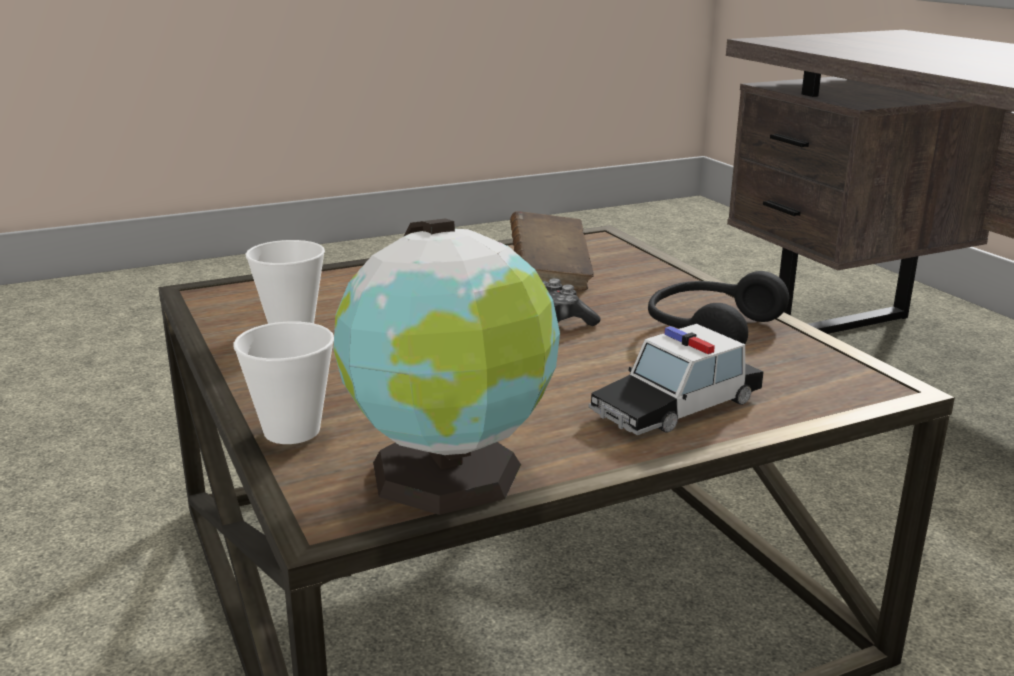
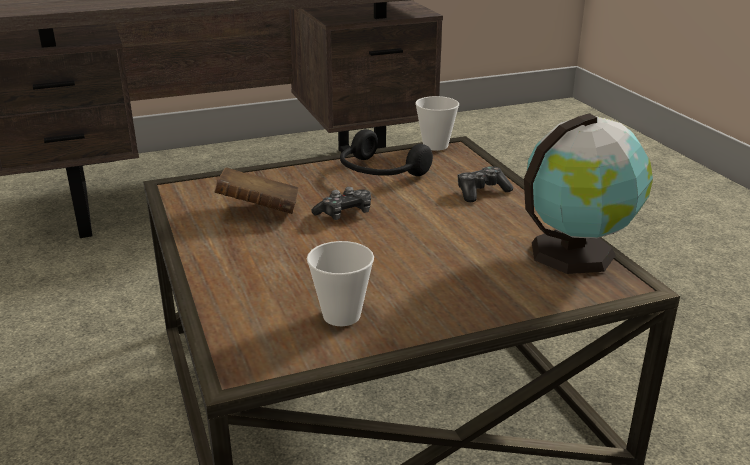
camera: 85 degrees left, 5 degrees up
cup [233,322,334,444] -> cup moved to [415,96,459,151]
toy car [588,324,764,435] -> game controller [457,166,513,203]

